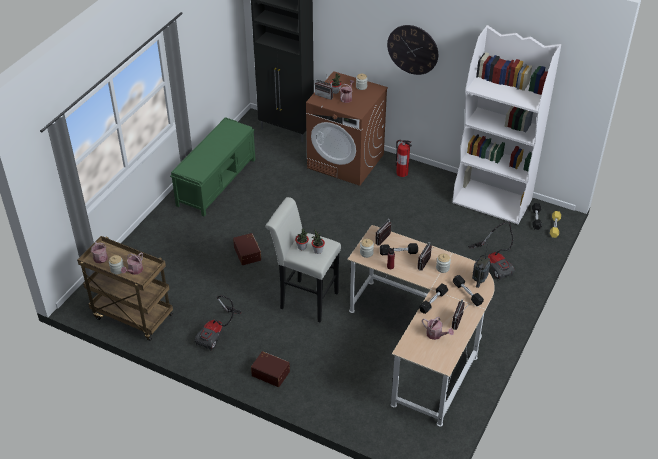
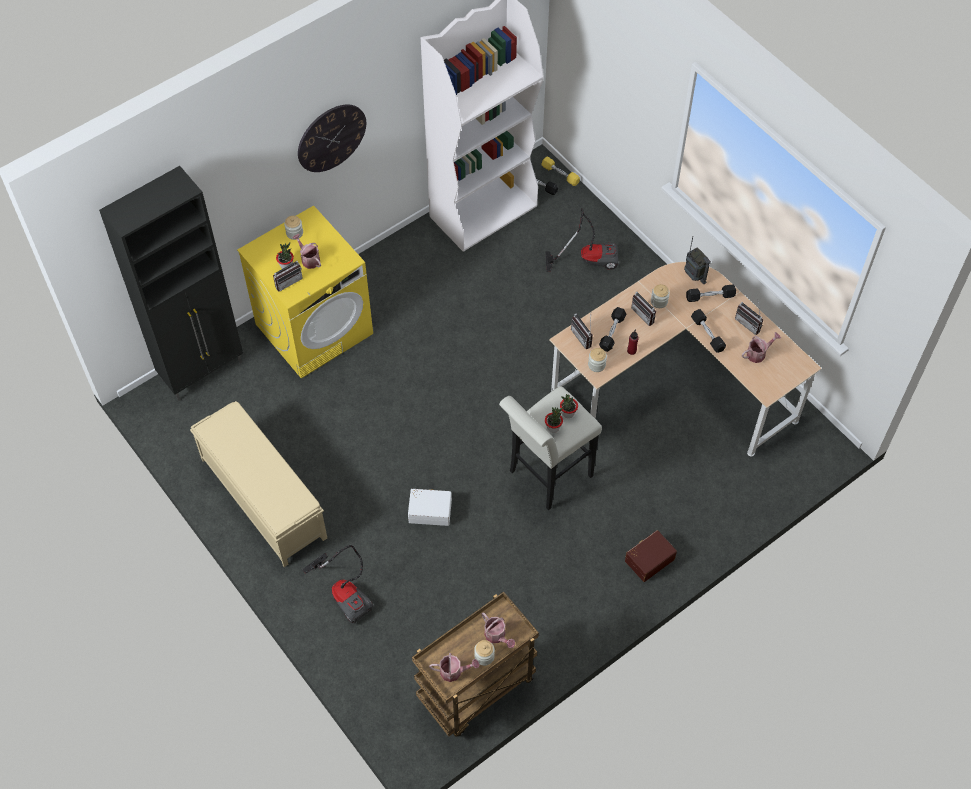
camera: 65 degrees left, 15 degrees up
green bench [170,117,255,217] -> beige bench [190,401,327,567]
vacuum cleaner [194,295,242,351] -> vacuum cleaner moved to [302,545,373,624]
brown storage box [233,233,261,265] -> white storage box [408,489,452,526]
brown washing machine [306,71,388,186] -> yellow washing machine [237,205,373,379]
fire extinguisher [396,140,412,177] -> none

